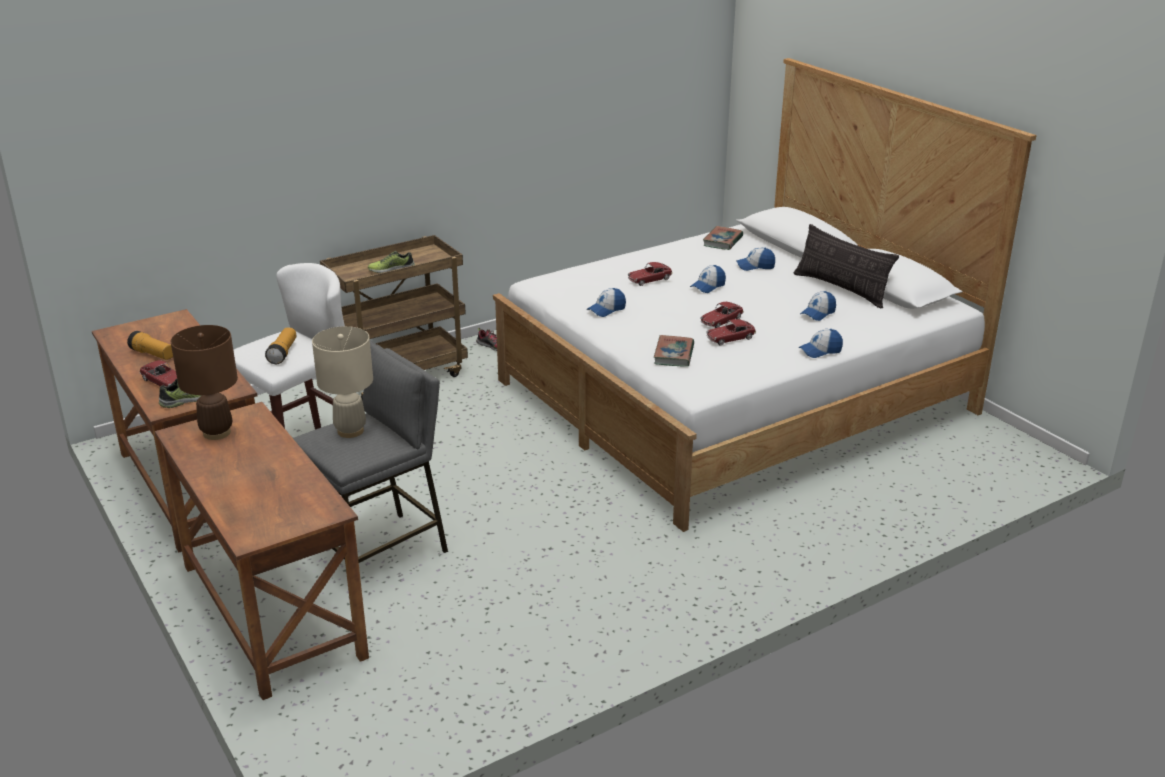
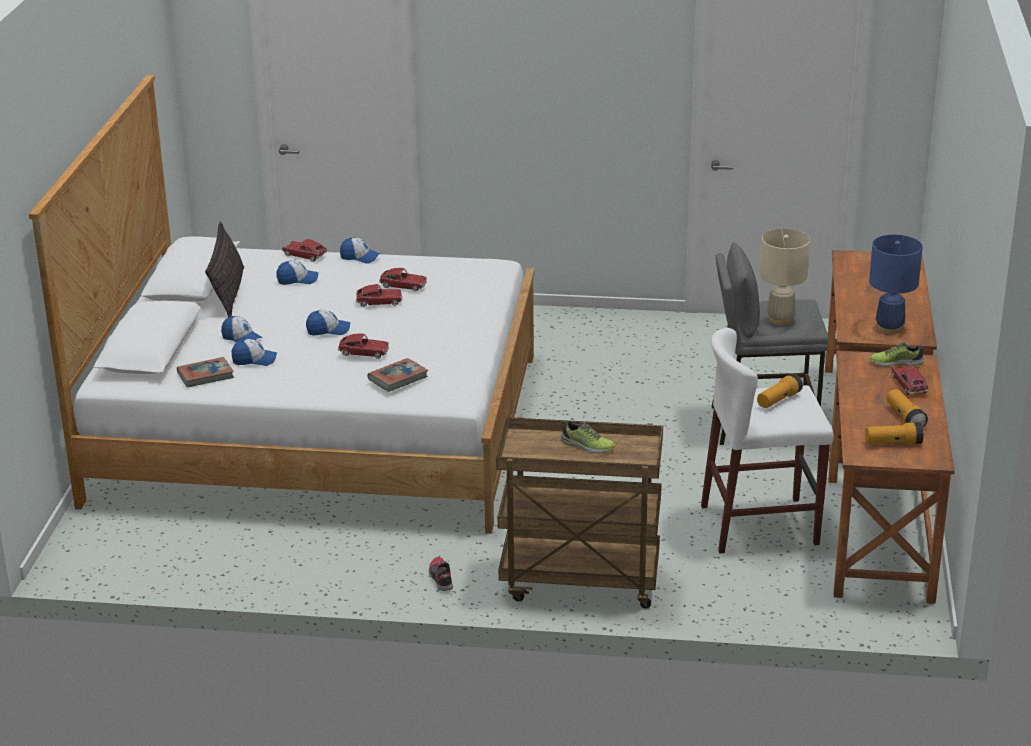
camera: 140 degrees left, 0 degrees up
brown table lamp [171,325,238,440] -> blue table lamp [869,235,923,334]
cap [587,288,626,317] -> cap moved to [232,339,277,366]
book [654,335,694,367] -> book moved to [367,358,428,392]
none -> toy car [282,239,327,262]
none -> flashlight [865,422,924,444]

